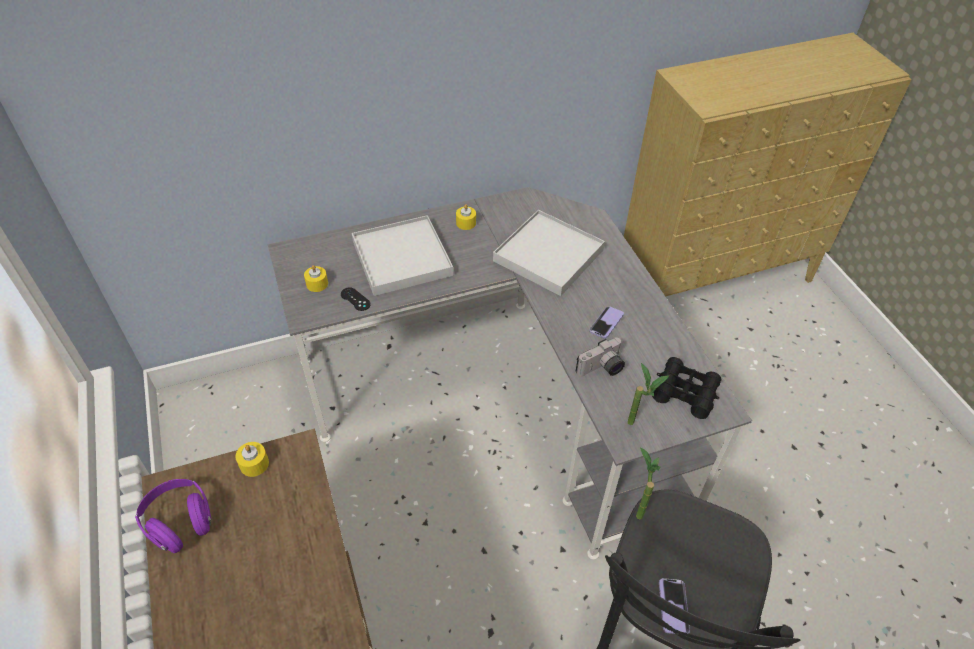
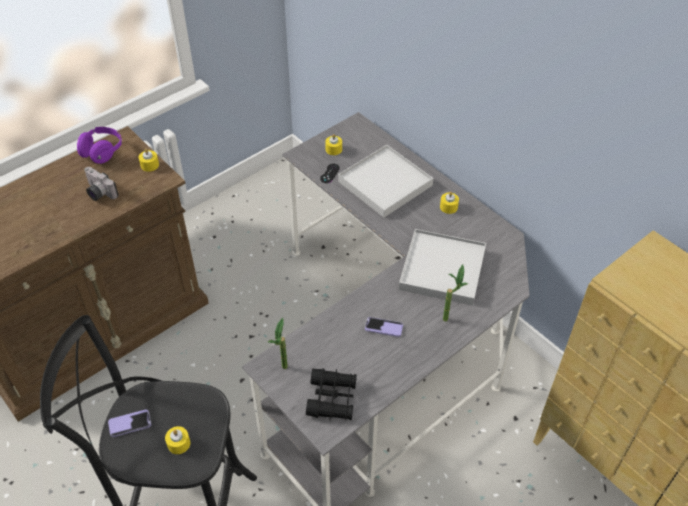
camera: 70 degrees right, 0 degrees up
camera [576,337,625,376] -> camera moved to [84,167,119,201]
potted plant [636,447,660,520] -> potted plant moved to [443,264,468,322]
none -> yellow candle [165,426,190,454]

